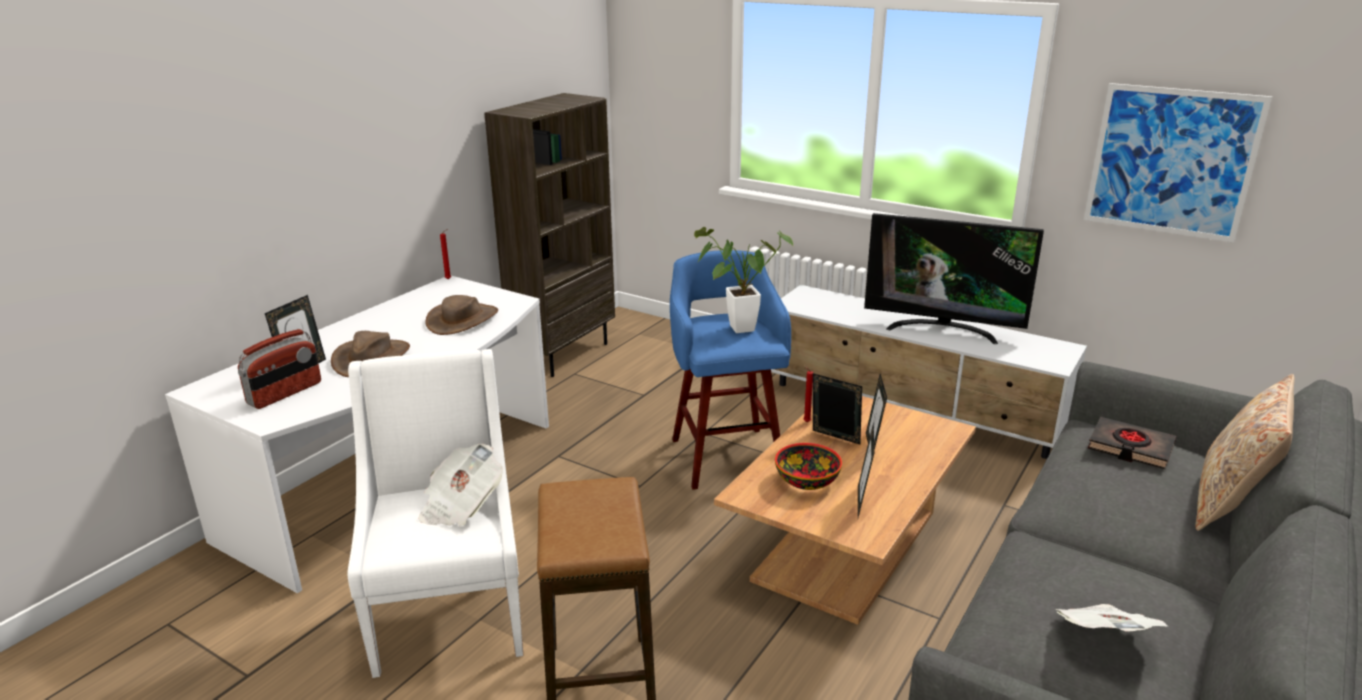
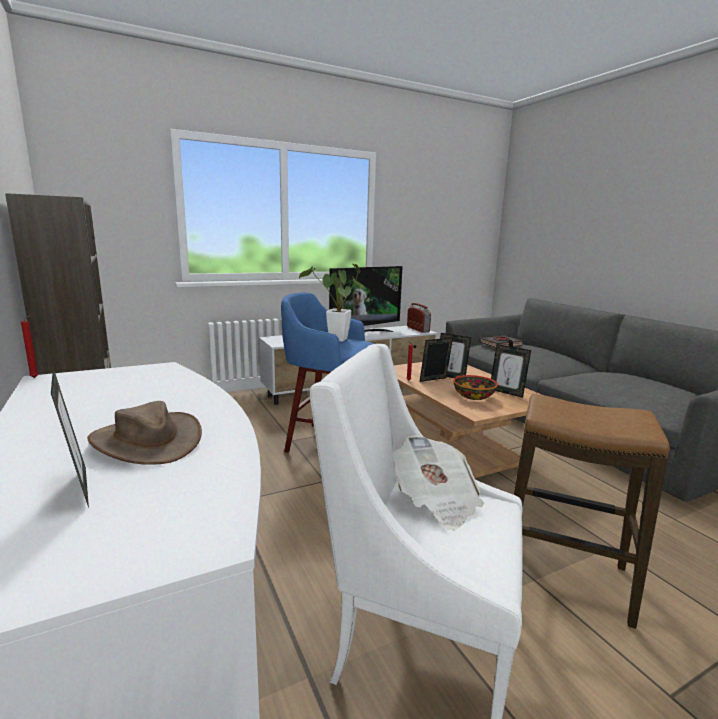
camera: 60 degrees left, 10 degrees down
radio [238,329,321,409] -> radio moved to [407,303,431,333]
brown hat [425,295,498,335] -> none
newspaper [1056,604,1167,632] -> none
picture [1084,83,1272,243] -> none
beige pillow [1196,374,1295,531] -> none

